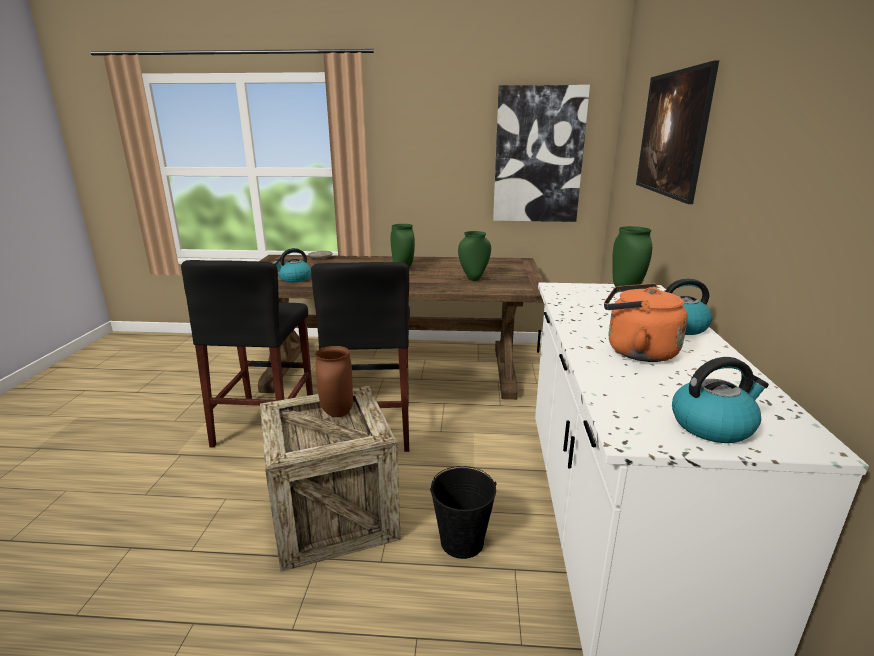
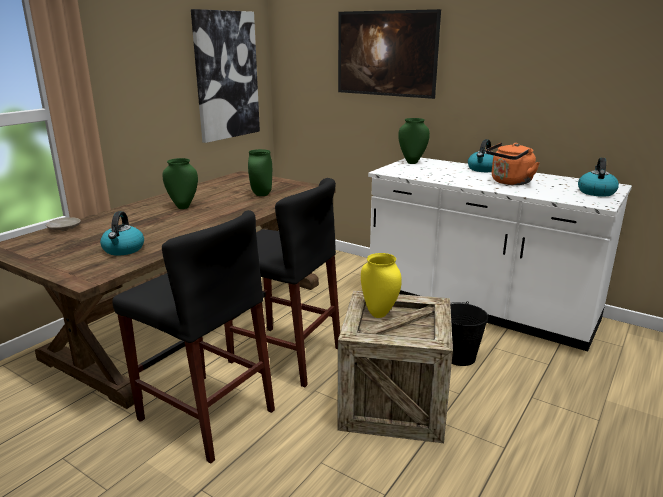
camera: 60 degrees left, 0 degrees up
brown vase [315,346,353,417] -> yellow vase [361,253,402,318]

